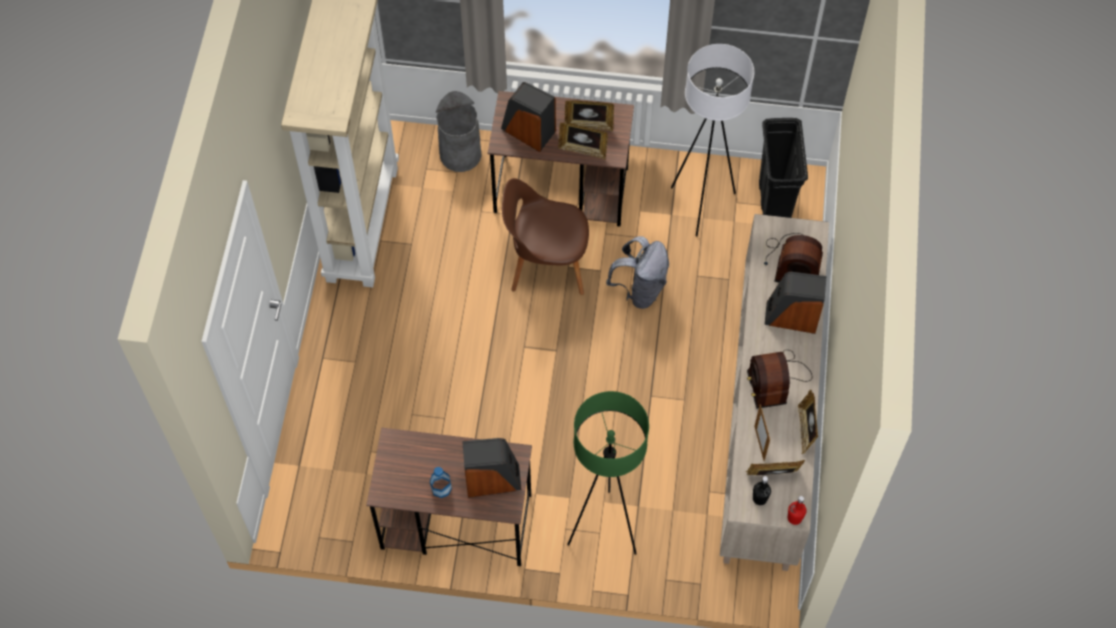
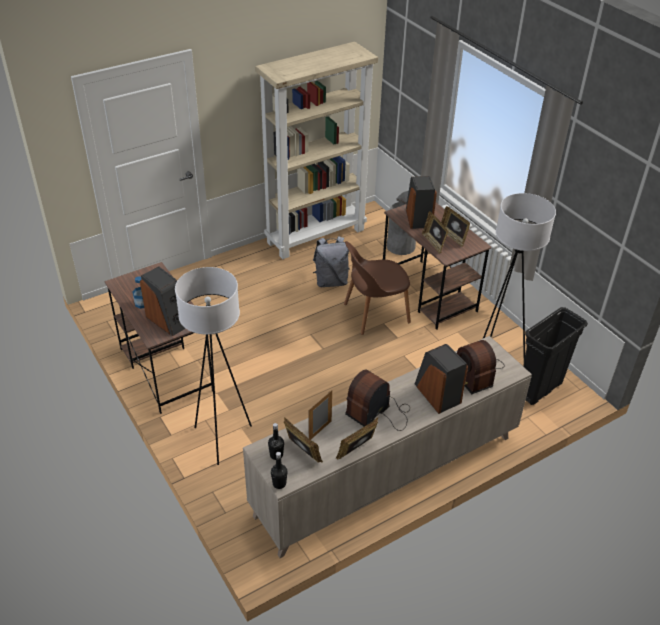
camera: 50 degrees right, 20 degrees down
brown chair [502,178,589,295] -> brown chair turned 75 degrees counterclockwise [344,241,411,335]
green floor lamp [567,391,649,555] -> white floor lamp [175,267,252,465]
grey backpack [606,236,669,309] -> grey backpack moved to [313,236,350,287]
red bottle [788,496,807,525] -> black bottle [271,452,287,489]

